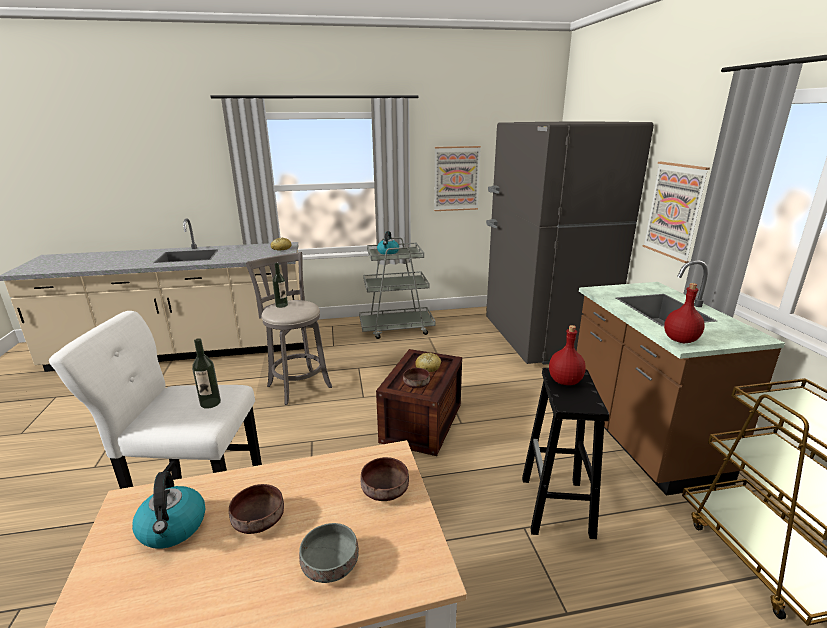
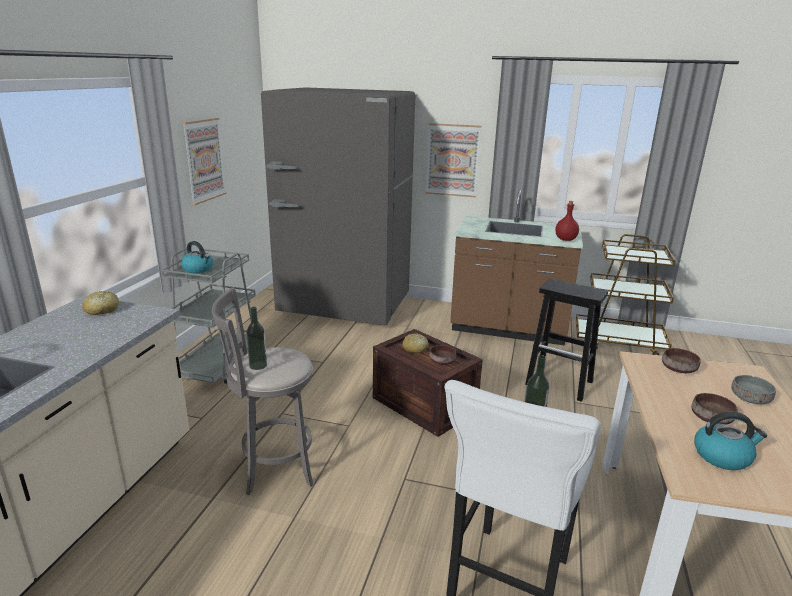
camera: 65 degrees left, 0 degrees up
red bottle [549,325,586,385] -> none

